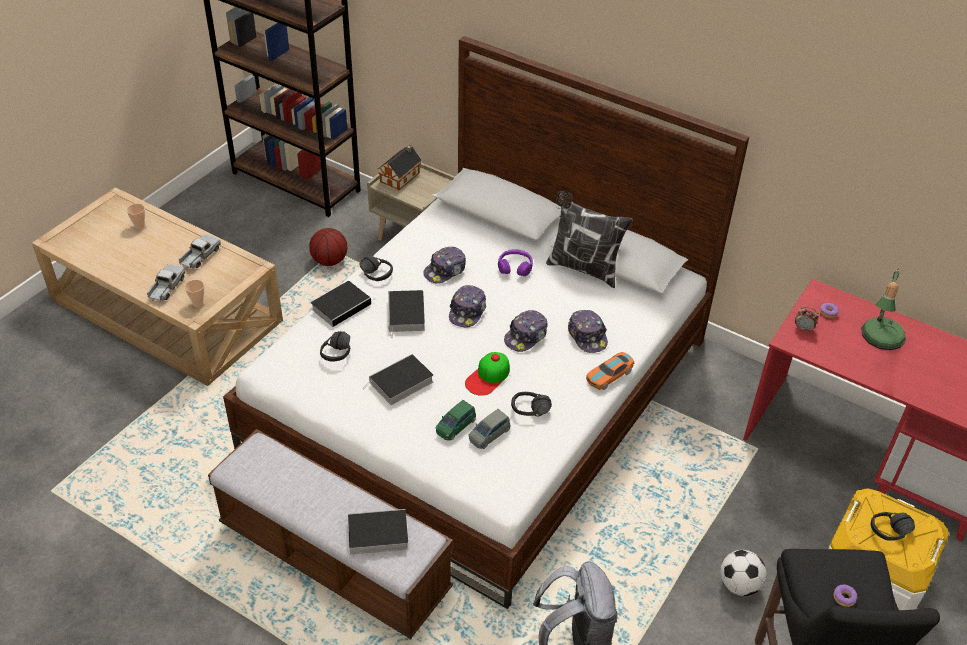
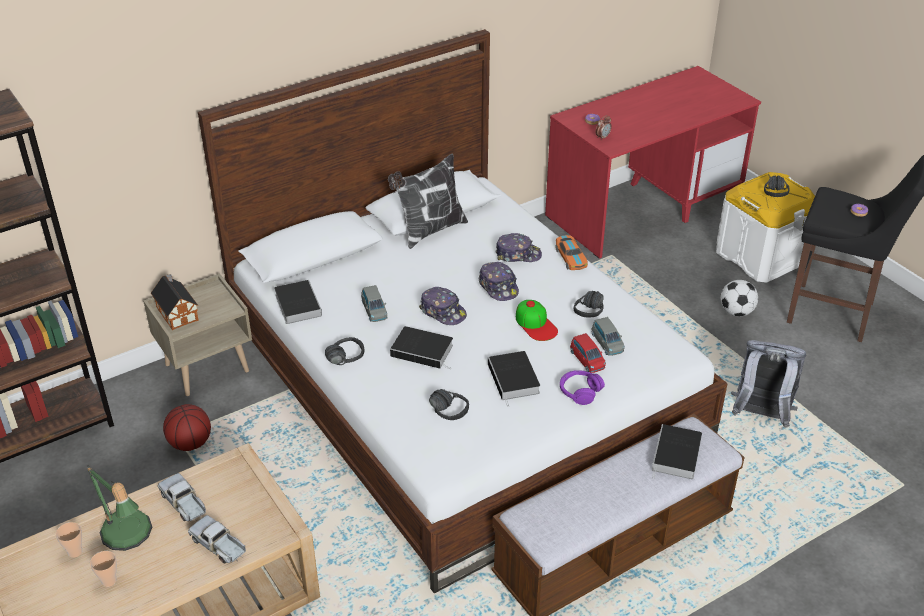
camera: 65 degrees left, 5 degrees down
cup [185,280,204,307] -> cup moved to [90,551,117,587]
book [311,281,375,327] -> book moved to [274,280,322,324]
cap [423,247,466,283] -> grey toy car [361,285,387,322]
green toy car [436,400,476,441] -> red toy car [570,333,606,373]
purple headphones [498,249,533,276] -> purple headphones moved to [560,370,605,405]
table lamp [861,268,906,350] -> table lamp moved to [87,465,152,551]

